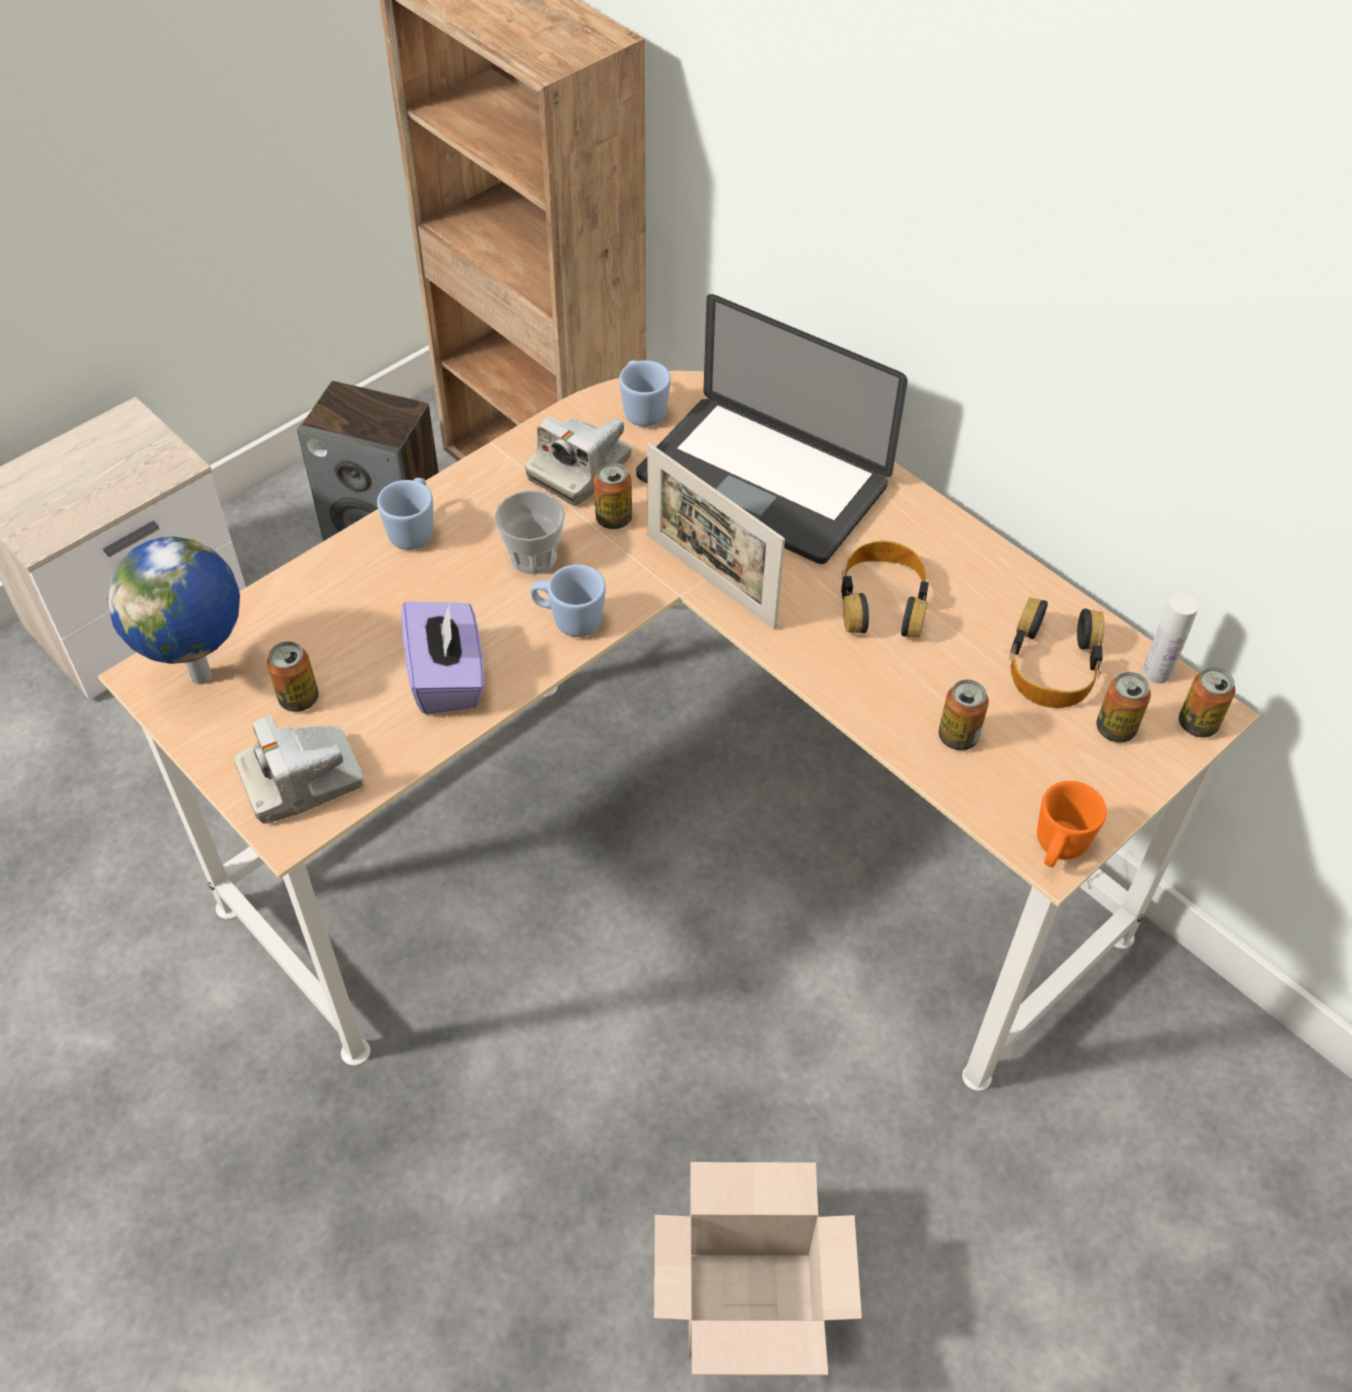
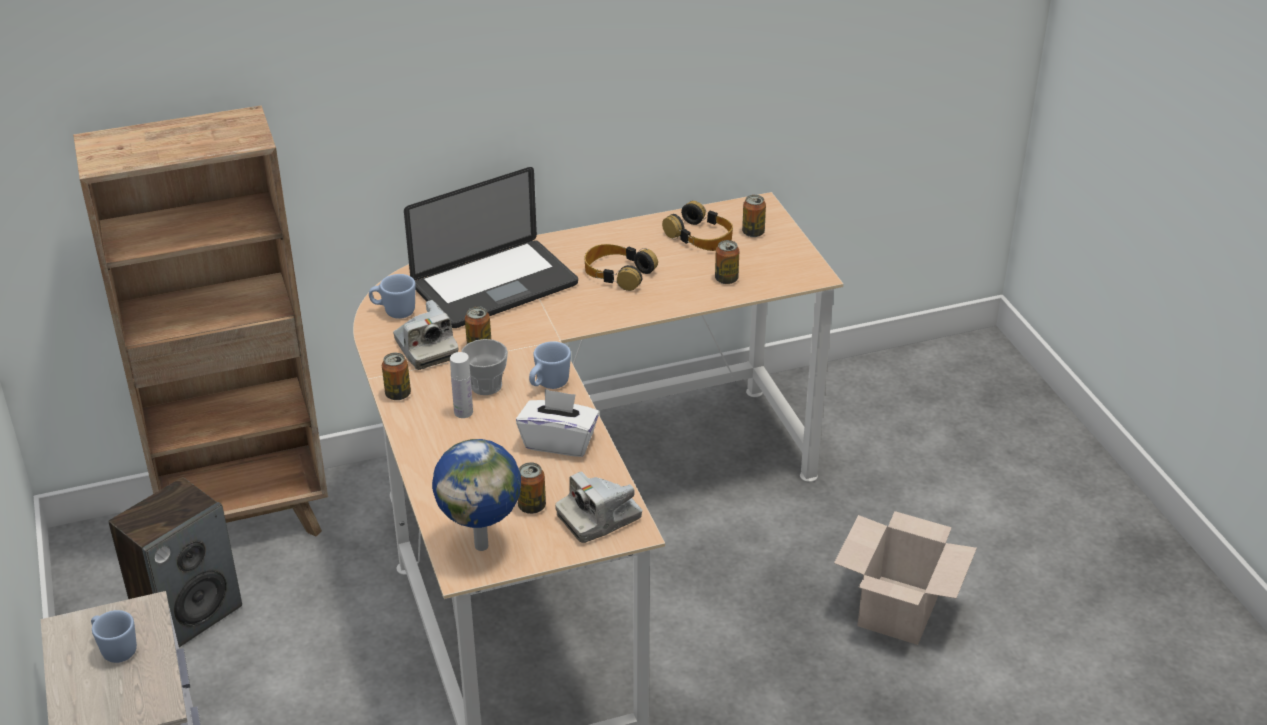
camera: 65 degrees left, 15 degrees down
camera [234,715,364,823] -> camera turned 60 degrees clockwise [555,471,642,543]
blue mug [377,478,433,550] -> blue mug moved to [91,610,137,663]
purple tissue box [401,602,484,714] -> white tissue box [516,389,600,457]
picture frame [647,443,785,630] -> none
orange mug [1037,781,1107,867] -> none
white bottle [1142,593,1199,684] -> white bottle moved to [450,352,473,418]
can [1179,667,1236,738] -> can moved to [382,353,411,400]

